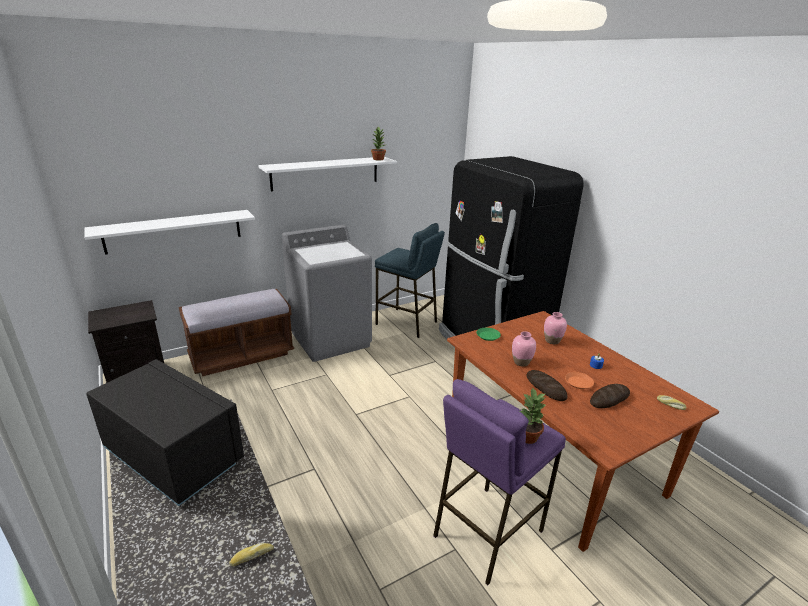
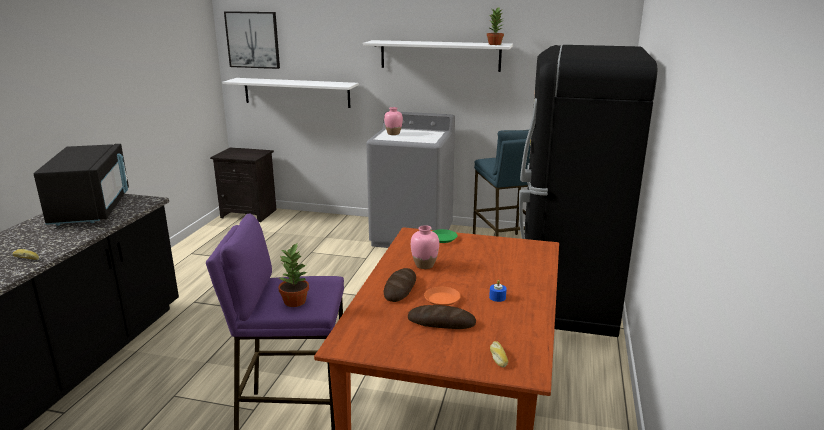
camera: 45 degrees right, 5 degrees down
brown bench [179,289,294,376] -> none
pink vase [544,312,567,344] -> pink vase moved to [384,107,403,135]
none -> picture [224,11,280,69]

